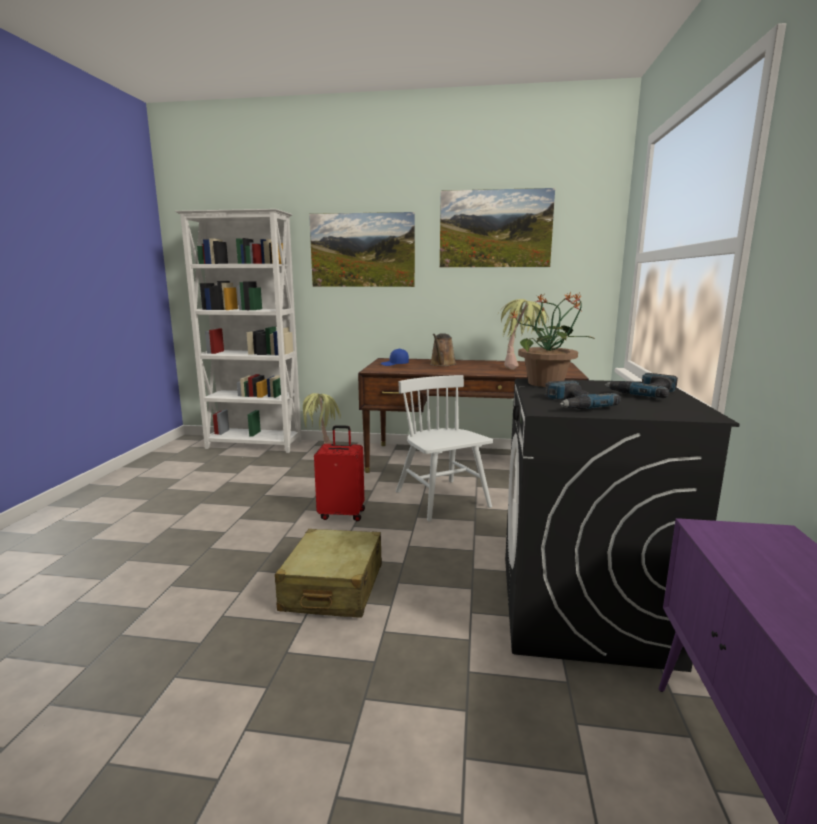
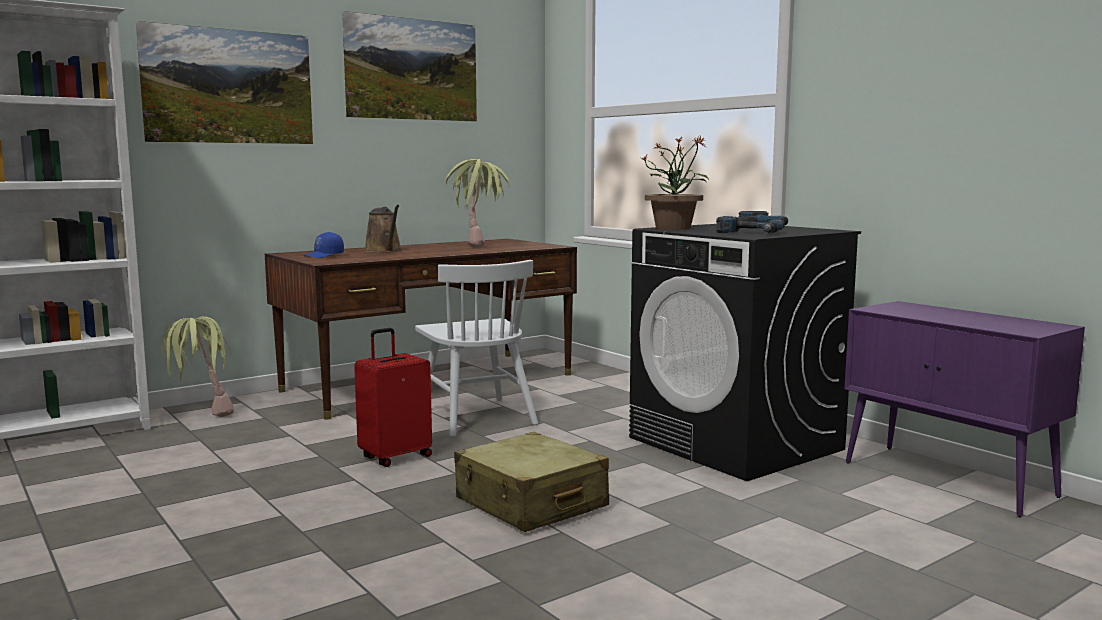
camera: 45 degrees left, 5 degrees down
white chair [396,375,493,522] -> white chair turned 135 degrees counterclockwise [415,260,538,437]

